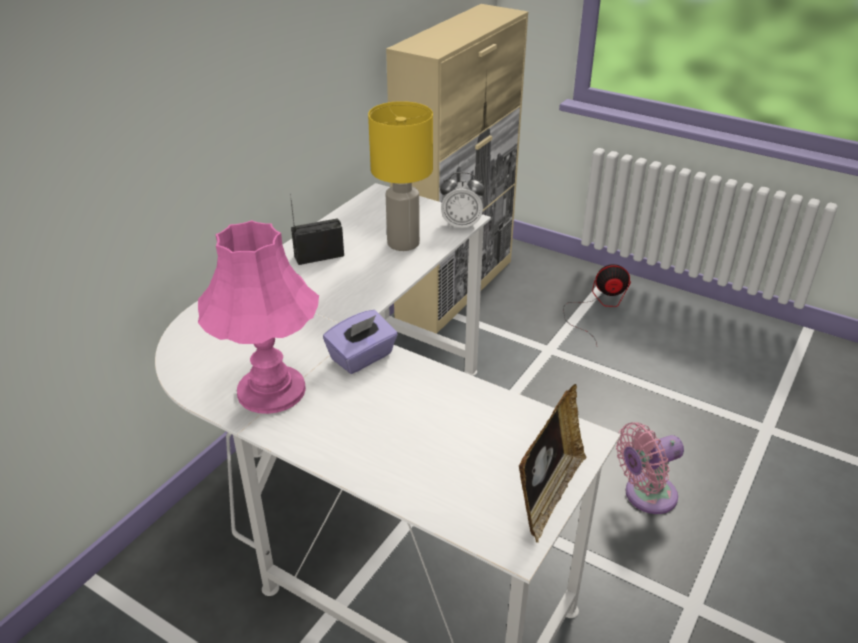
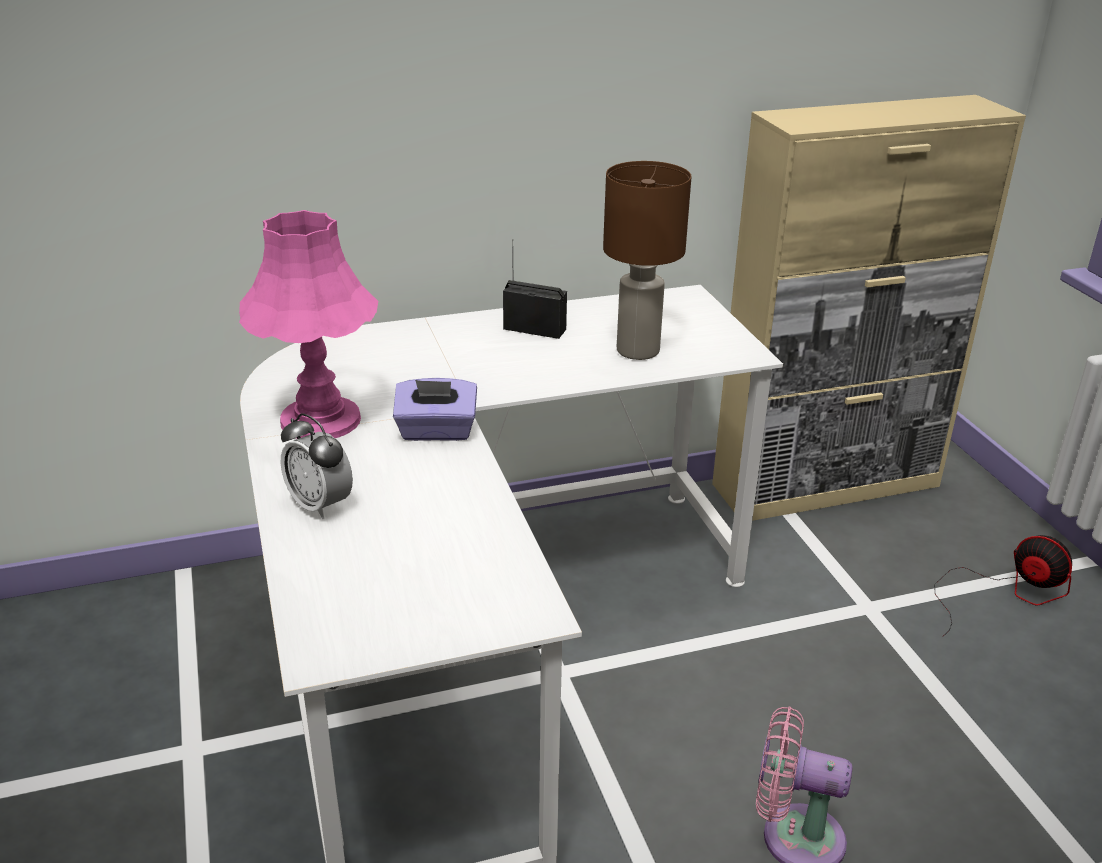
camera: 40 degrees right, 5 degrees down
yellow table lamp [368,101,433,251] -> brown table lamp [603,161,692,360]
alarm clock [440,172,485,230] -> alarm clock moved to [281,413,353,519]
picture frame [519,384,587,543] -> none

